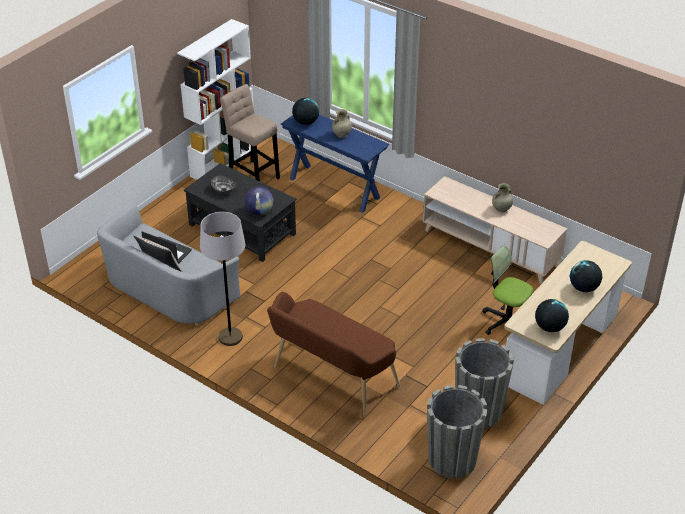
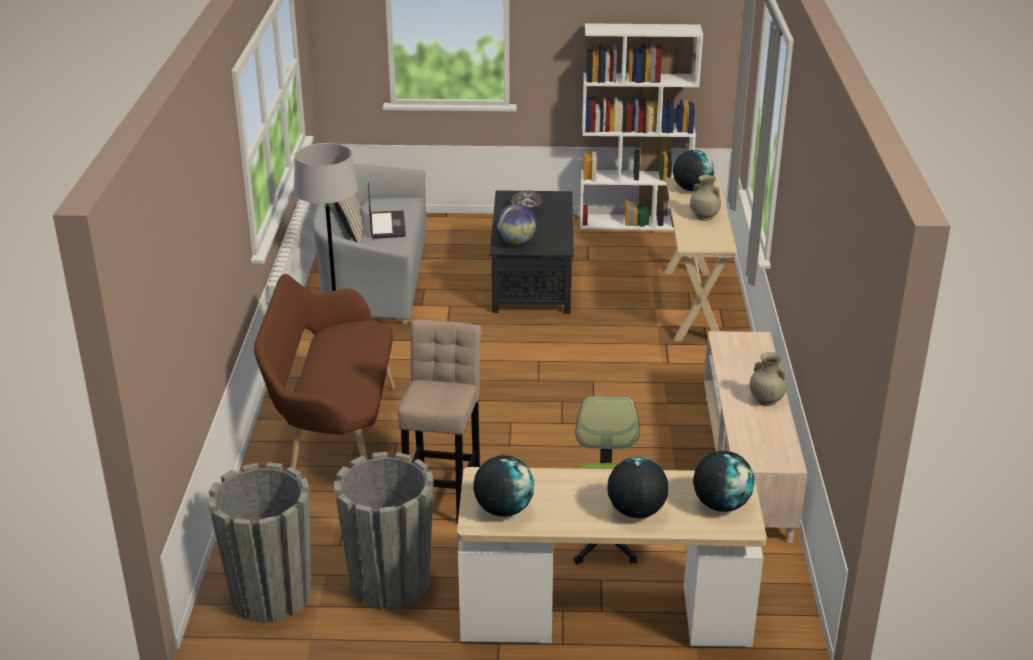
camera: 55 degrees right, 10 degrees down
beige stool [220,84,280,181] -> beige stool moved to [398,320,481,524]
blue console table [280,115,389,213] -> beige console table [665,177,737,341]
none -> globe [693,451,755,512]

